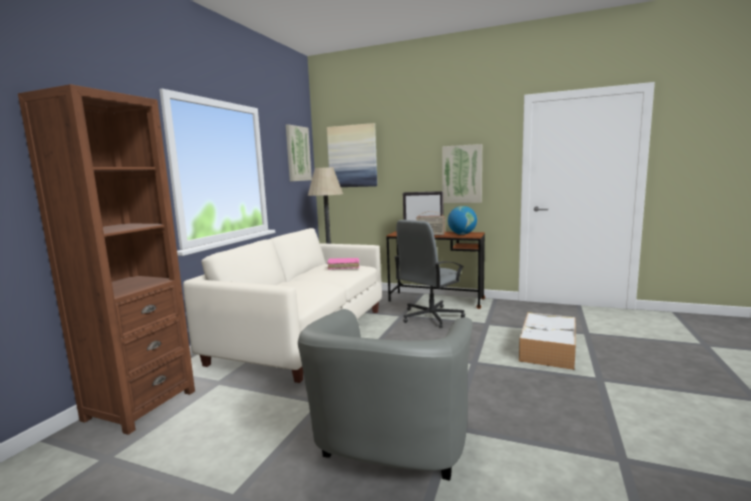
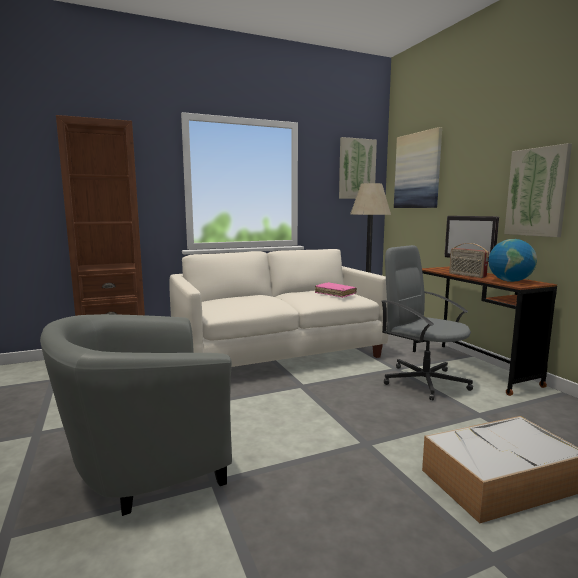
camera: 45 degrees right, 0 degrees up
grey office chair [394,220,465,328] -> grey office chair turned 45 degrees clockwise [381,245,473,400]

